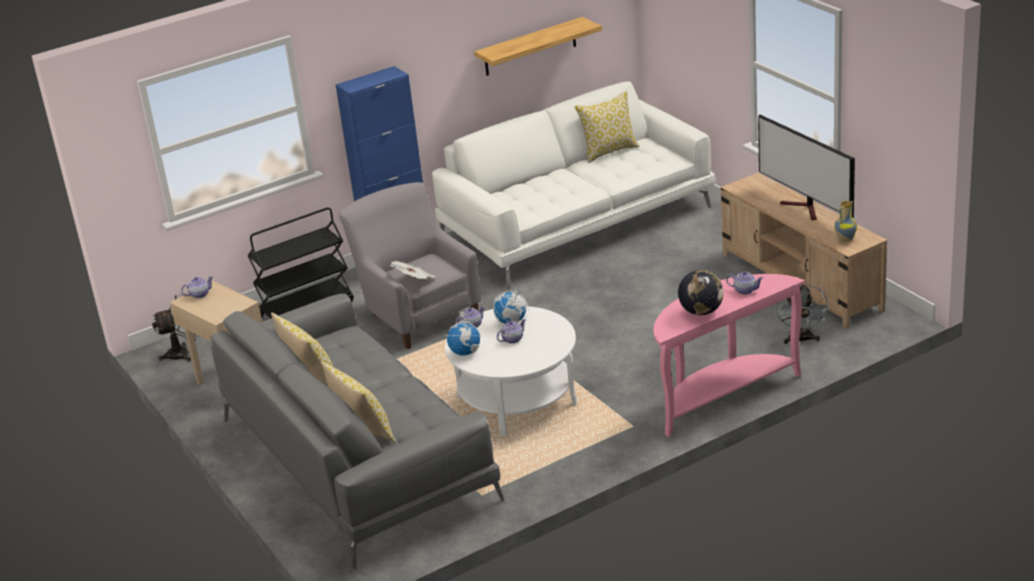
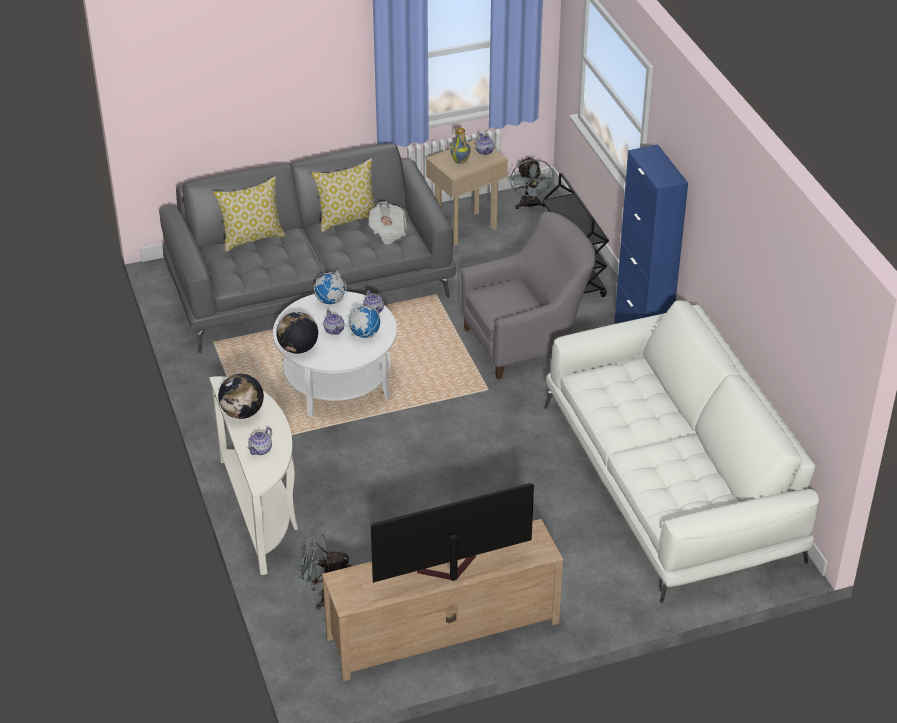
camera: 100 degrees right, 10 degrees up
newspaper [390,261,436,279] -> newspaper moved to [369,201,407,244]
shelf [474,17,602,76] -> none
pillow [575,90,640,163] -> none
pink console table [654,274,805,437] -> white console table [209,376,298,575]
vase [834,201,857,242] -> vase moved to [450,127,471,164]
none -> globe [276,312,318,354]

